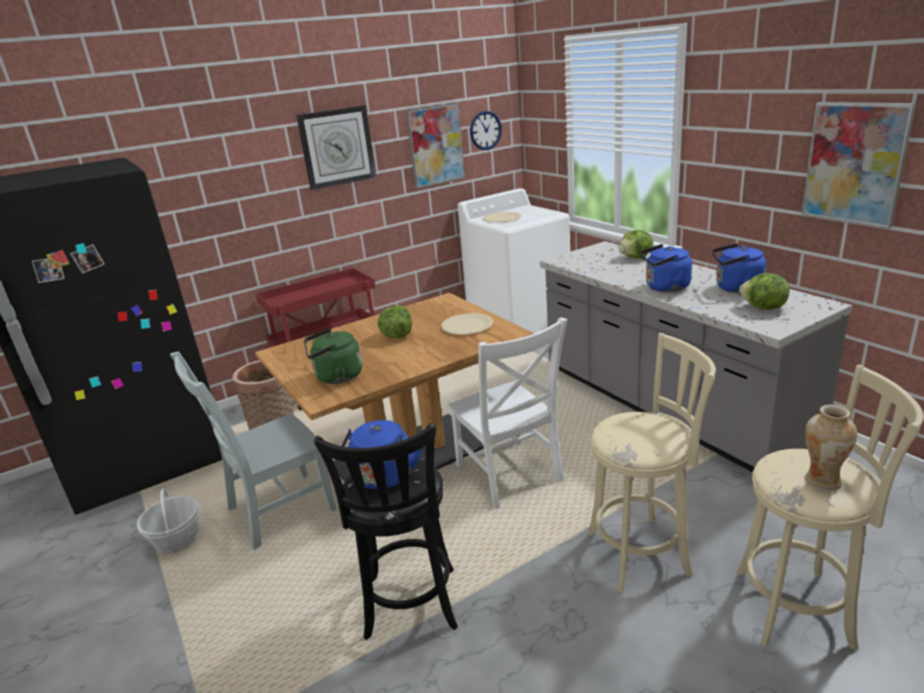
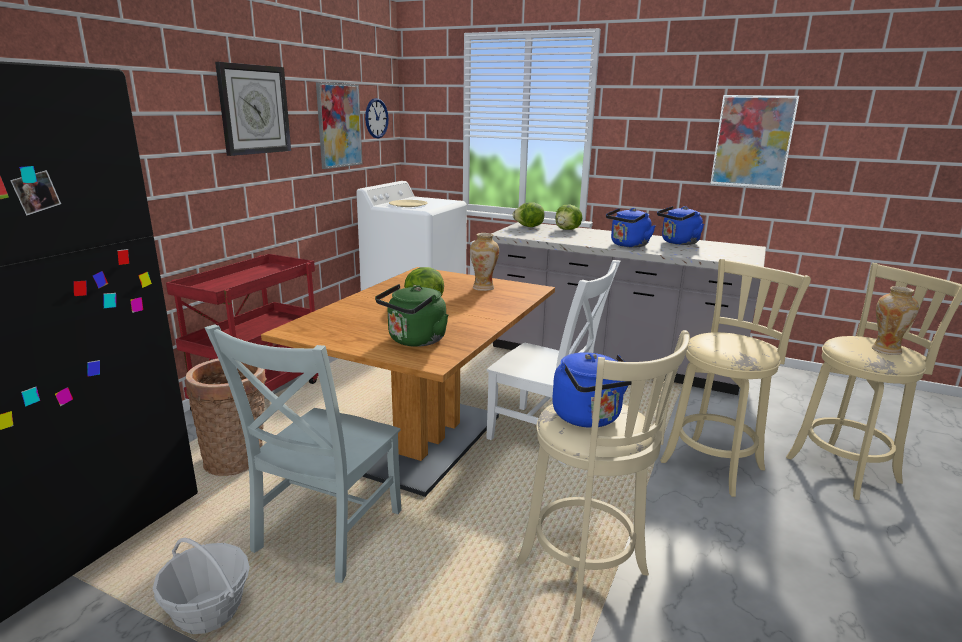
camera: 35 degrees left, 5 degrees down
black stool [314,423,458,640] -> beige stool [516,330,690,620]
beige plate [441,313,493,335] -> vase [470,233,499,291]
lettuce [739,273,790,310] -> lettuce moved to [513,202,544,227]

